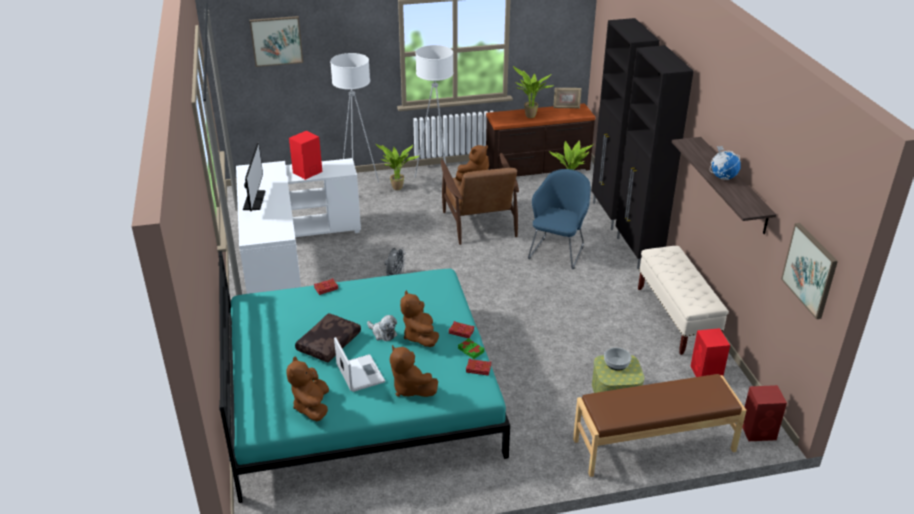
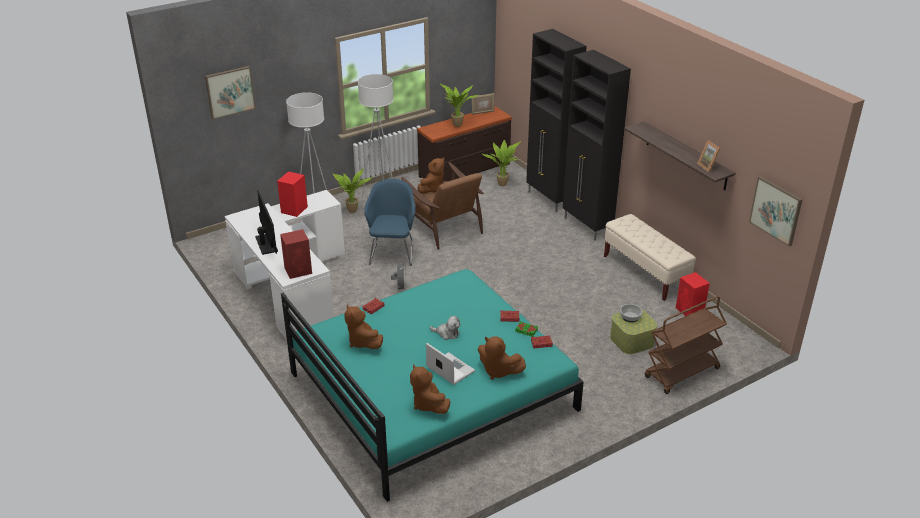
camera: 20 degrees left, 0 degrees up
brown pillow [295,313,361,362] -> none
brown plush toy [400,290,439,347] -> brown plush toy moved to [344,304,383,349]
blue armchair [528,169,591,269] -> blue armchair moved to [364,179,416,266]
brown bench [573,374,747,477] -> brown cart [645,296,727,394]
globe [710,146,741,180] -> none
red speaker [742,385,787,441] -> red speaker moved to [280,229,312,279]
none -> picture frame [697,140,721,172]

